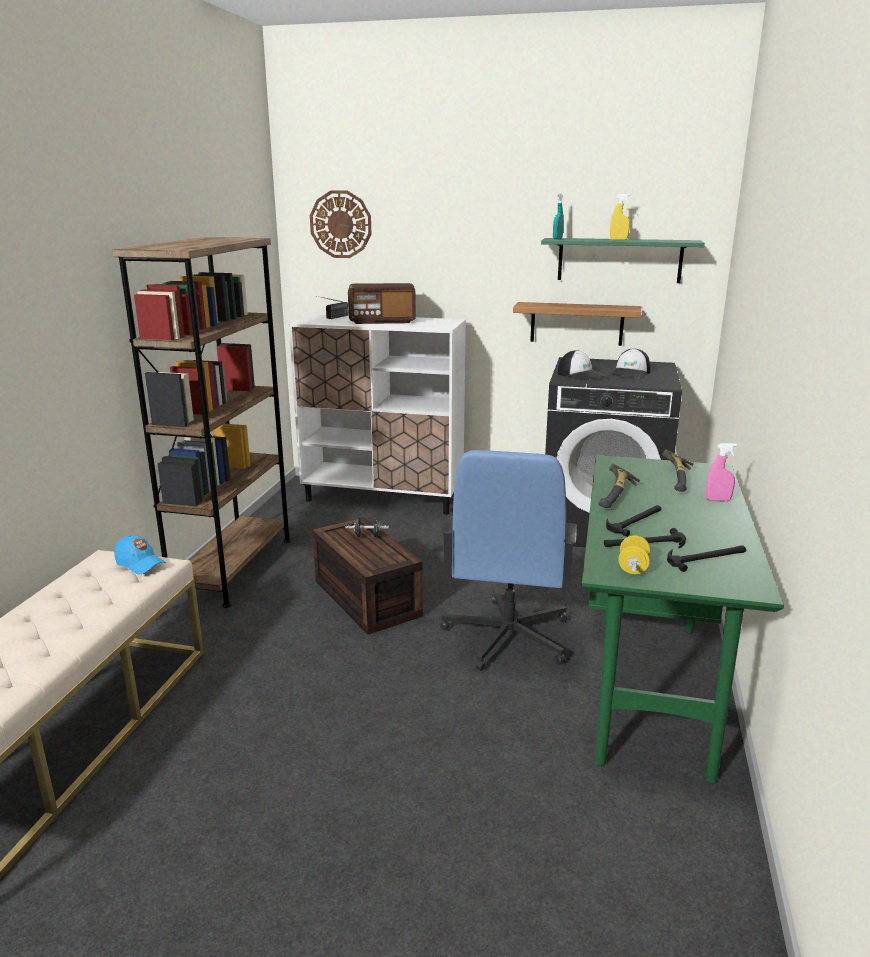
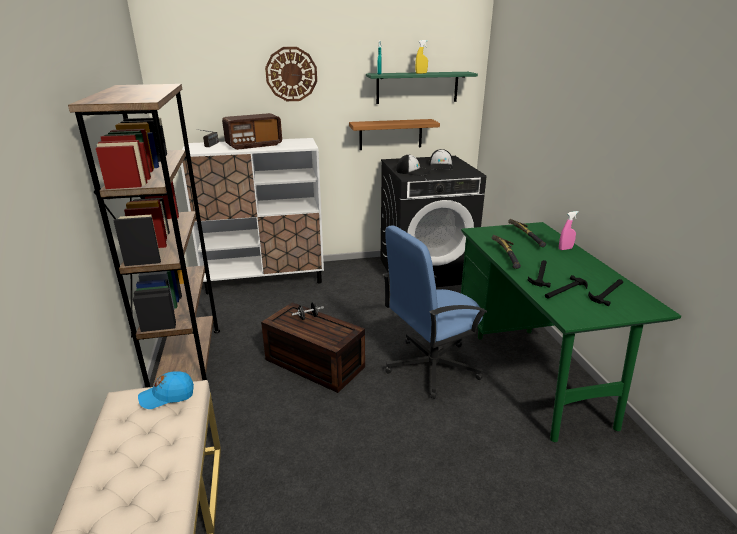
camera: 25 degrees left, 5 degrees up
blue cap [115,535,166,574] -> blue cap turned 150 degrees clockwise [138,371,194,409]
wall clock [310,190,371,258] -> wall clock moved to [265,47,317,101]
blue office chair [440,450,577,671] -> blue office chair turned 75 degrees clockwise [383,225,487,399]
yellow dumbbell [618,536,650,574] -> none

